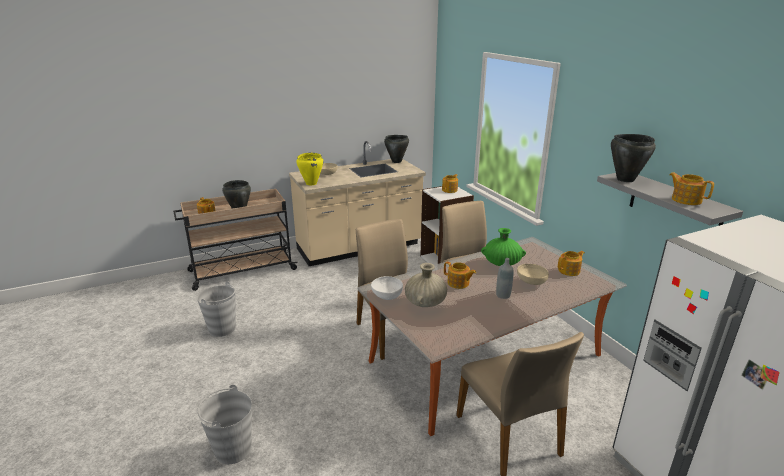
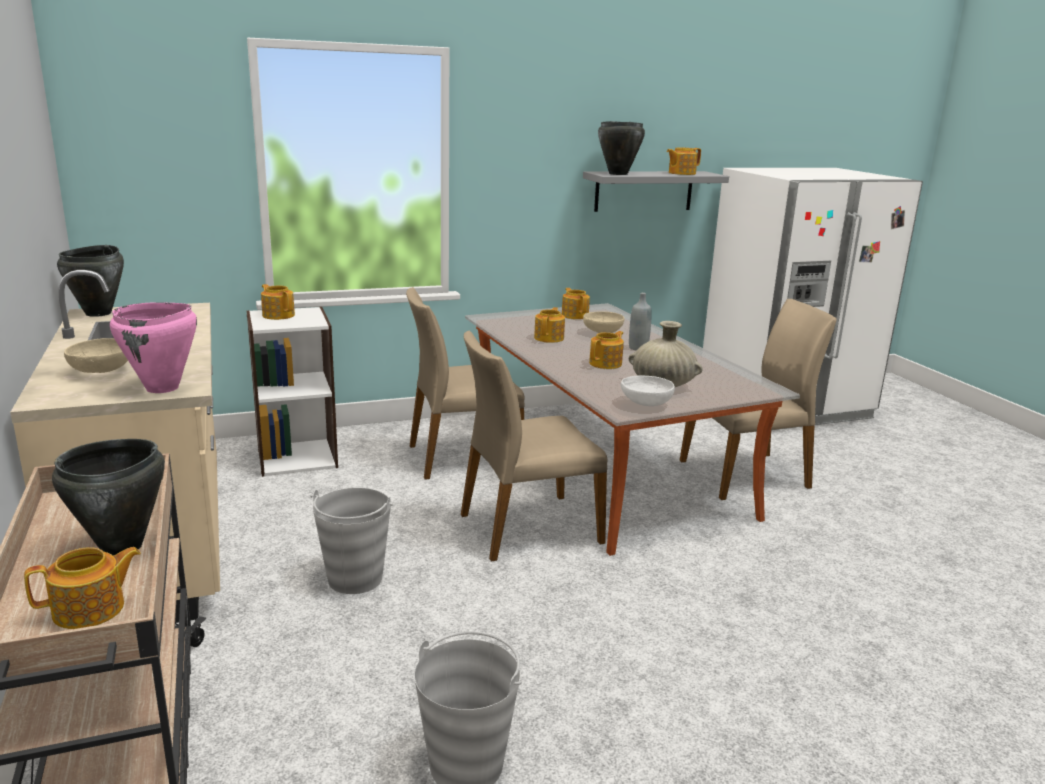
camera: 85 degrees left, 5 degrees down
grey bucket [197,385,252,464] -> grey bucket moved to [310,488,393,594]
yellow cooking pot [296,153,323,185] -> pink cooking pot [110,302,197,393]
green vase [481,228,526,266] -> teapot [534,307,565,343]

